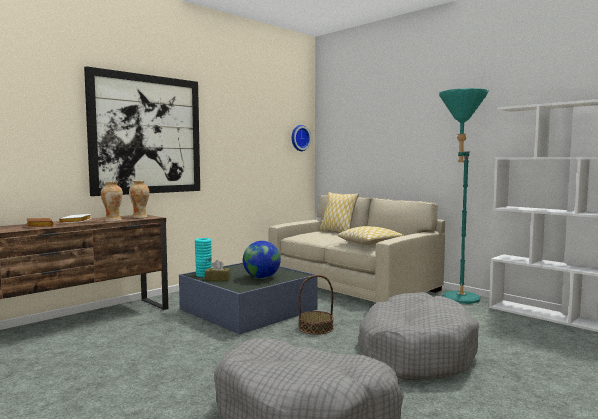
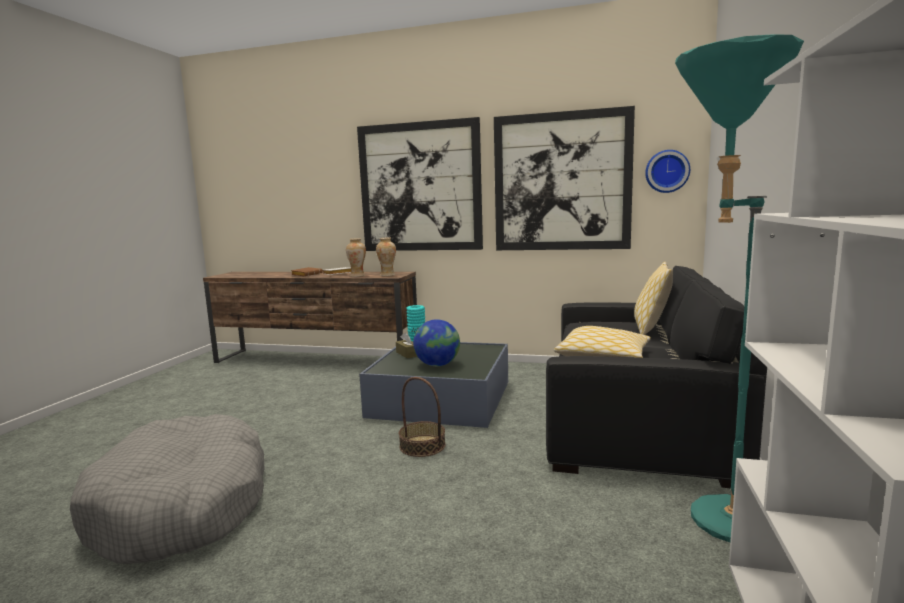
camera: 60 degrees right, 5 degrees up
beige sofa [269,195,445,303] -> black sofa [546,266,767,488]
grey dog bed [358,293,479,380] -> none
none -> picture [494,106,635,250]

